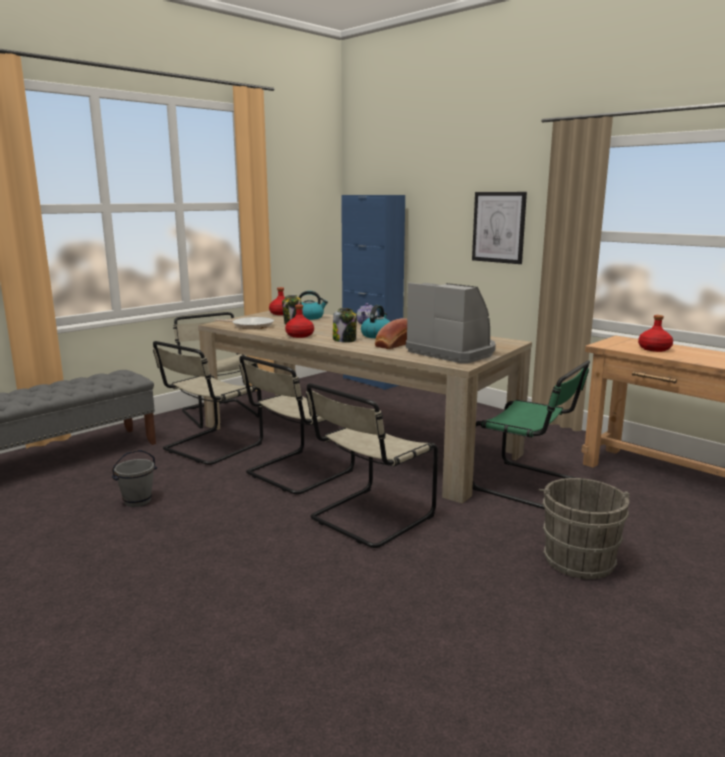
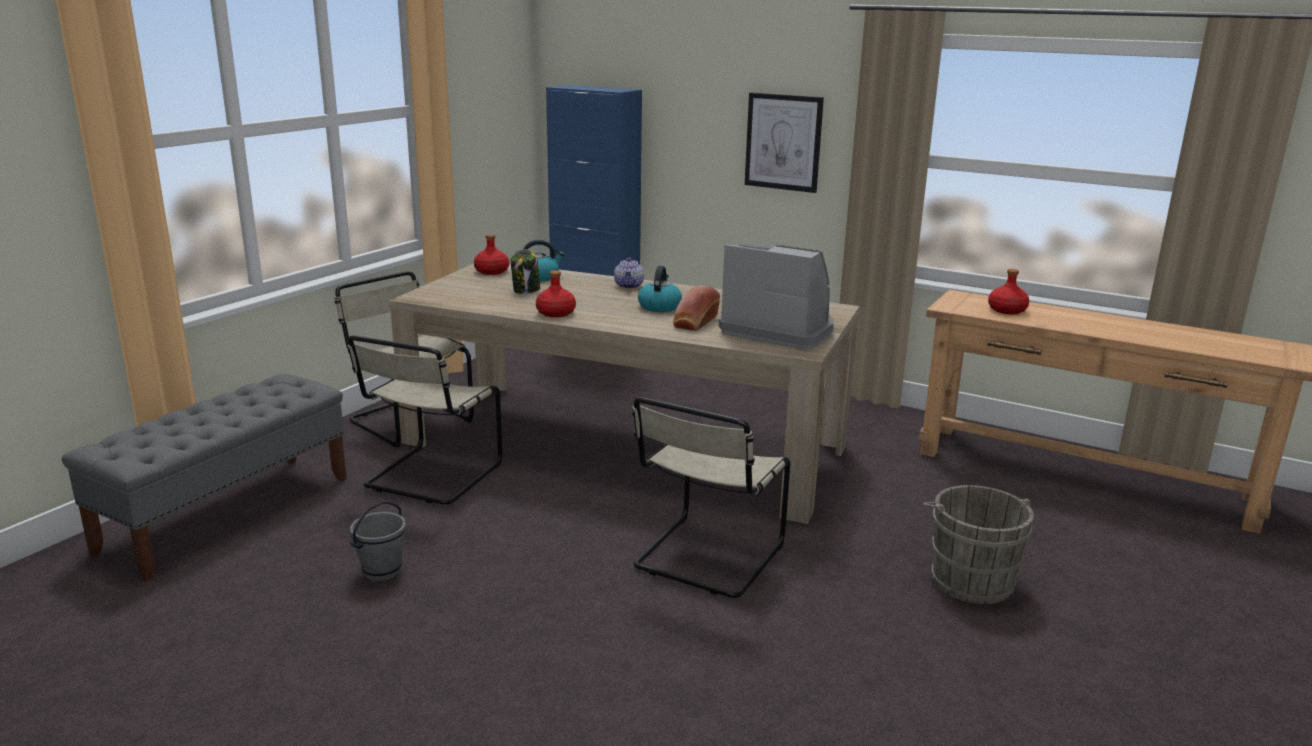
camera: 15 degrees left, 5 degrees up
frying pan [214,317,274,329] -> none
beige chair [239,355,355,495] -> none
jar [333,308,357,343] -> none
green chair [472,360,590,509] -> none

